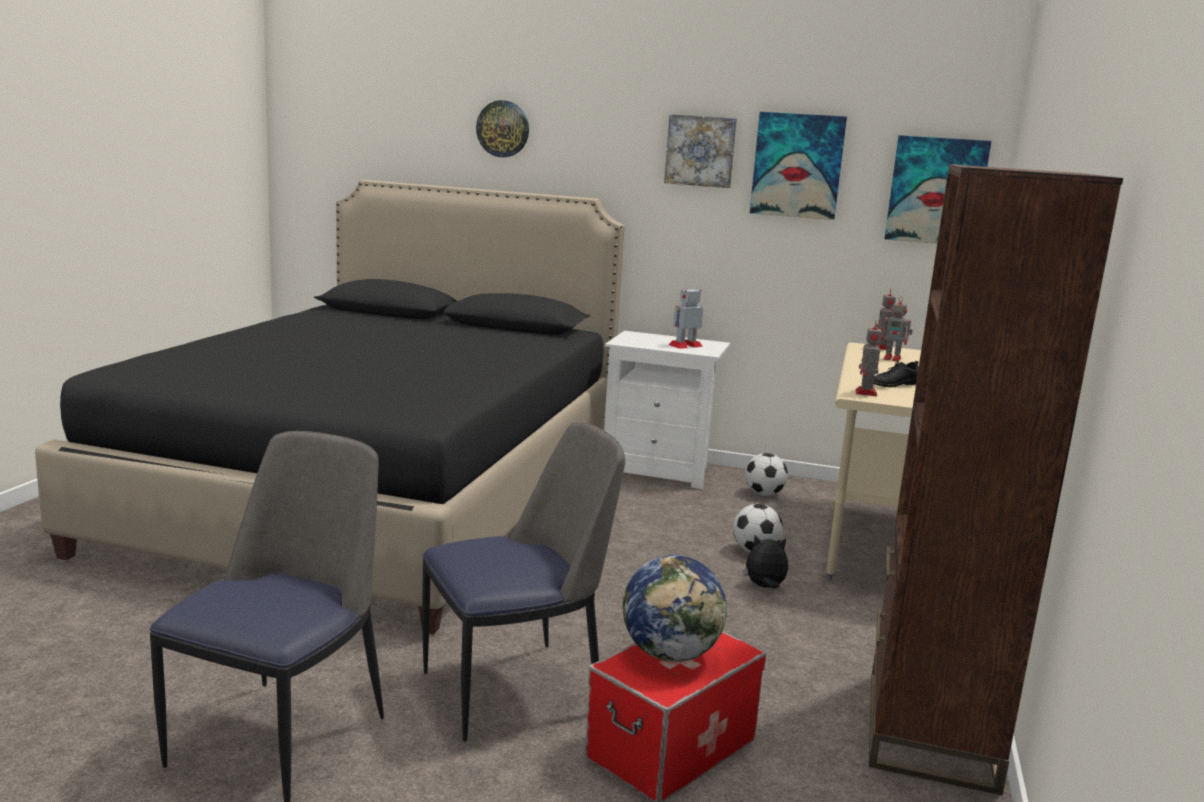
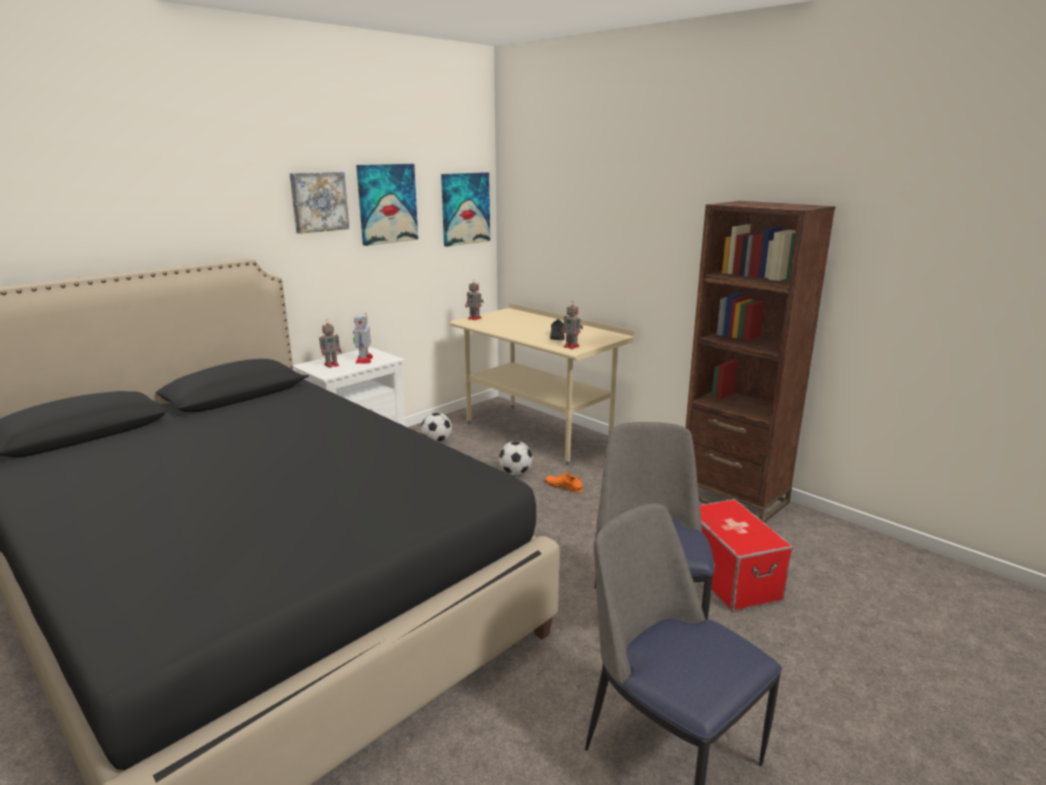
camera: 60 degrees left, 5 degrees up
wall clock [476,100,529,157] -> none
globe [623,555,727,662] -> none
plush toy [742,535,788,589] -> orange shoe [545,472,583,493]
toy robot [881,296,913,362] -> toy robot moved to [319,319,341,368]

